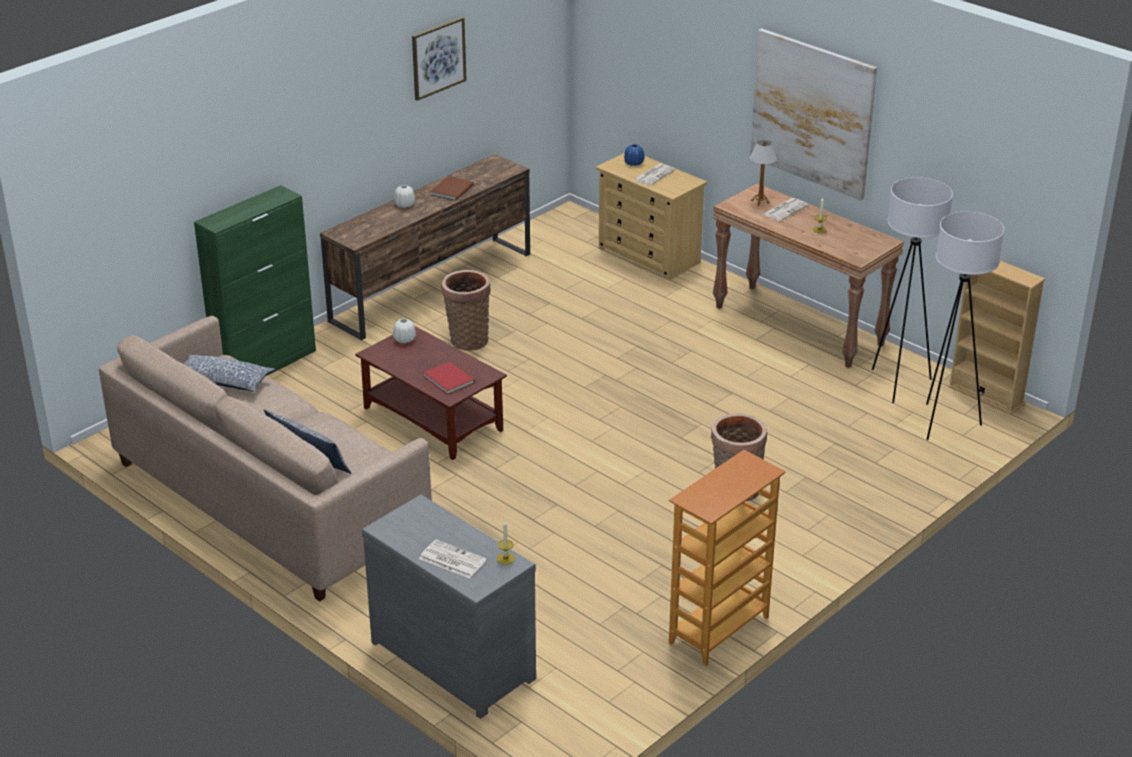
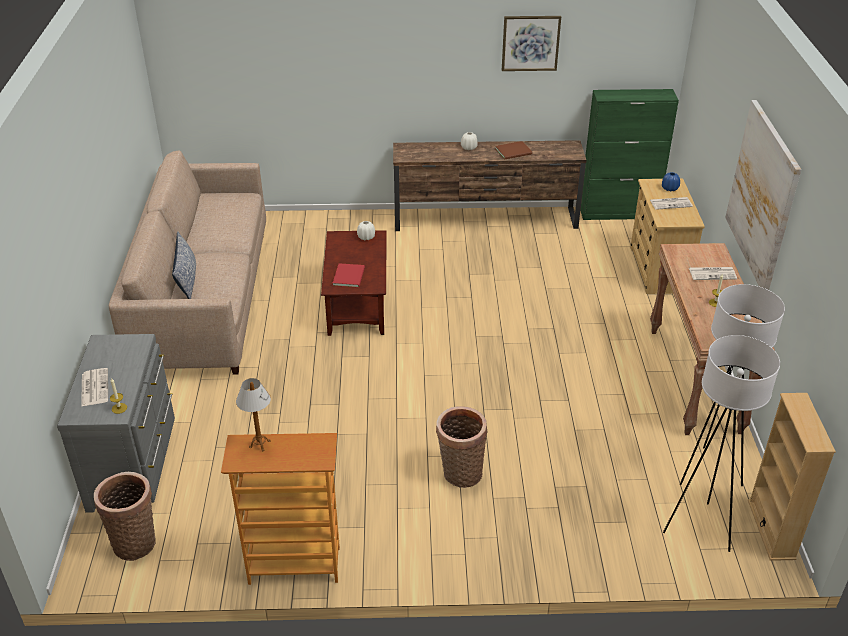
camera: 45 degrees right, 5 degrees up
pillow [183,354,275,392] -> none
green cabinet [194,185,316,376] -> green cabinet moved to [580,89,679,220]
basket [441,270,491,351] -> basket moved to [94,472,155,561]
table lamp [750,140,777,206] -> table lamp moved to [236,378,271,452]

